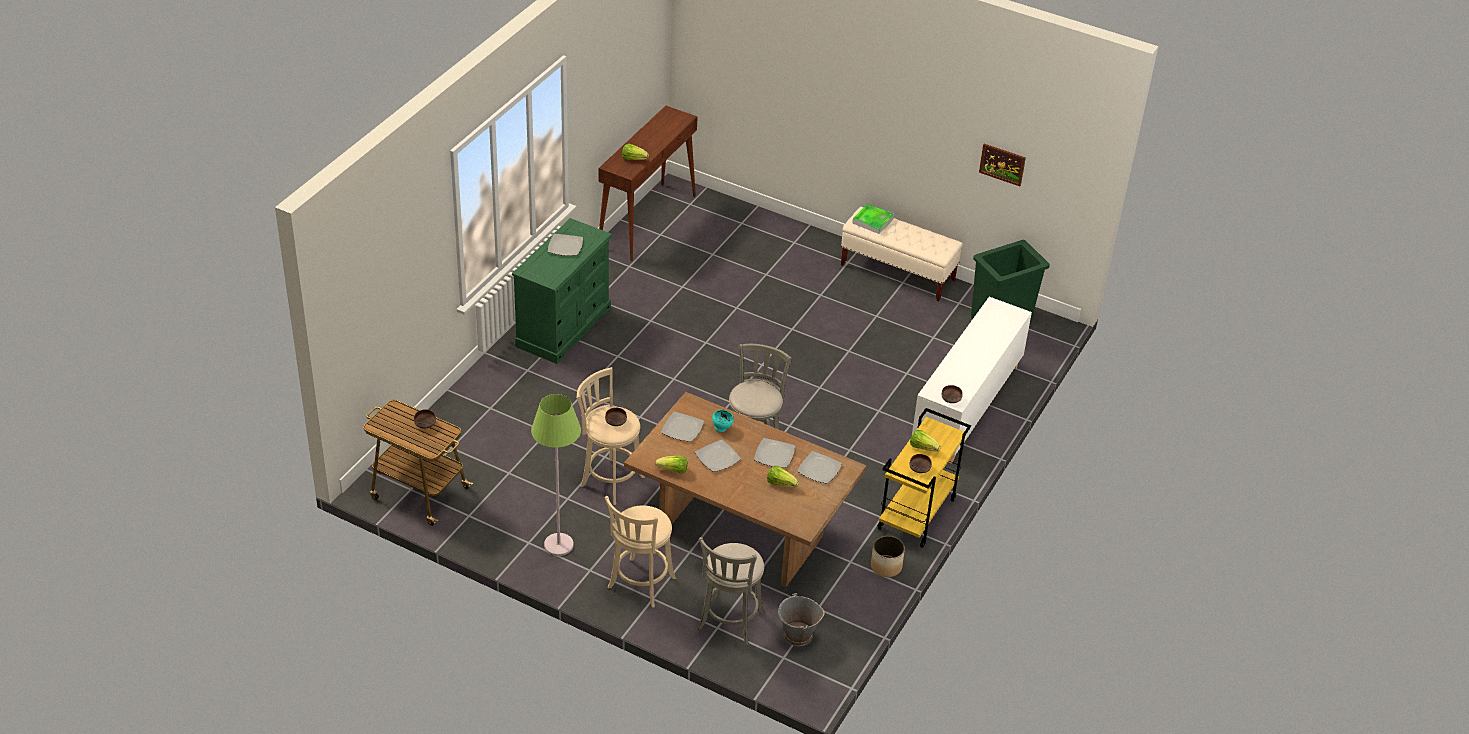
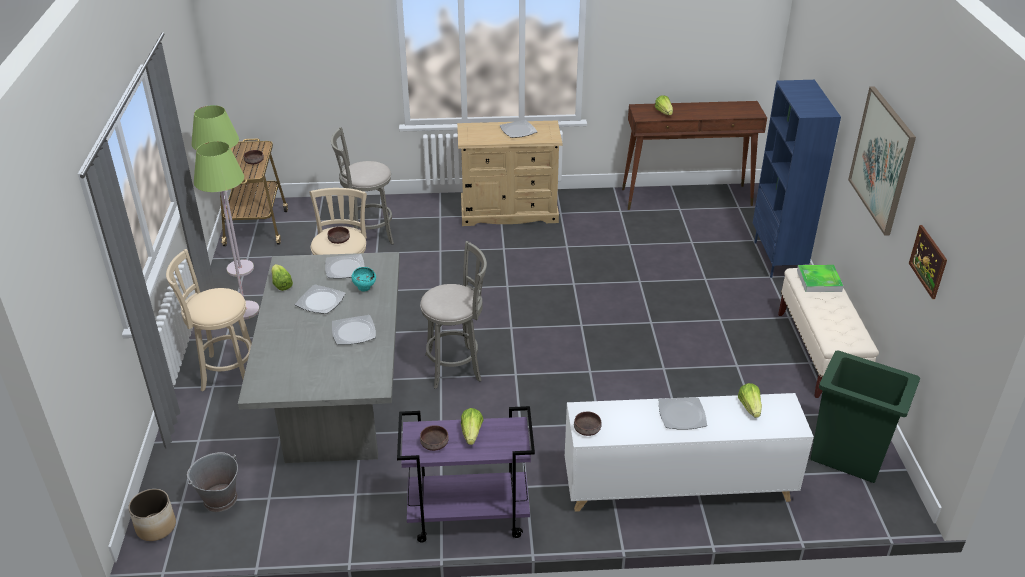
camera: 60 degrees right, 5 degrees down
green dresser [512,218,612,364] -> beige dresser [457,120,562,226]
brown dining table [624,392,867,587] -> grey dining table [238,252,400,463]
grey stool [698,537,765,646] -> grey stool moved to [331,127,394,245]
lettuce [767,466,799,487] -> lettuce moved to [738,383,762,418]
plate [797,451,842,484] -> plate moved to [659,398,707,430]
planter [871,536,905,577] -> planter moved to [128,489,176,541]
yellow cart [877,408,971,548] -> purple cart [397,406,535,543]
none -> green floor lamp [191,105,254,277]
none -> blue bookcase [753,80,841,278]
none -> picture [848,87,916,236]

